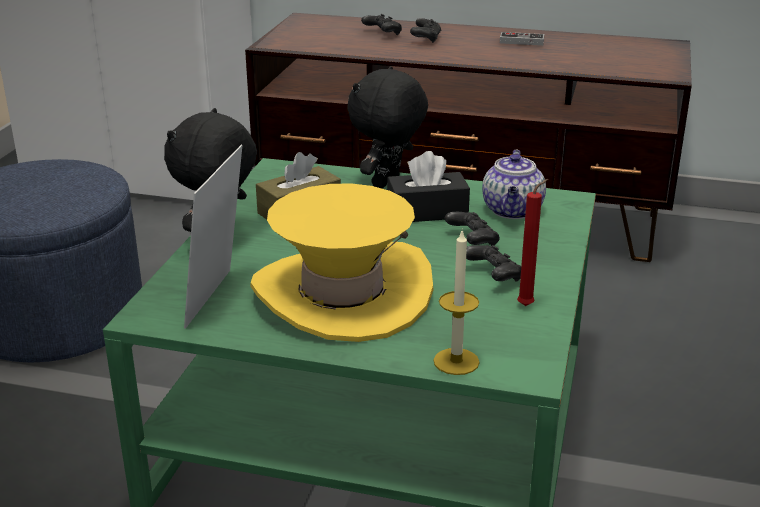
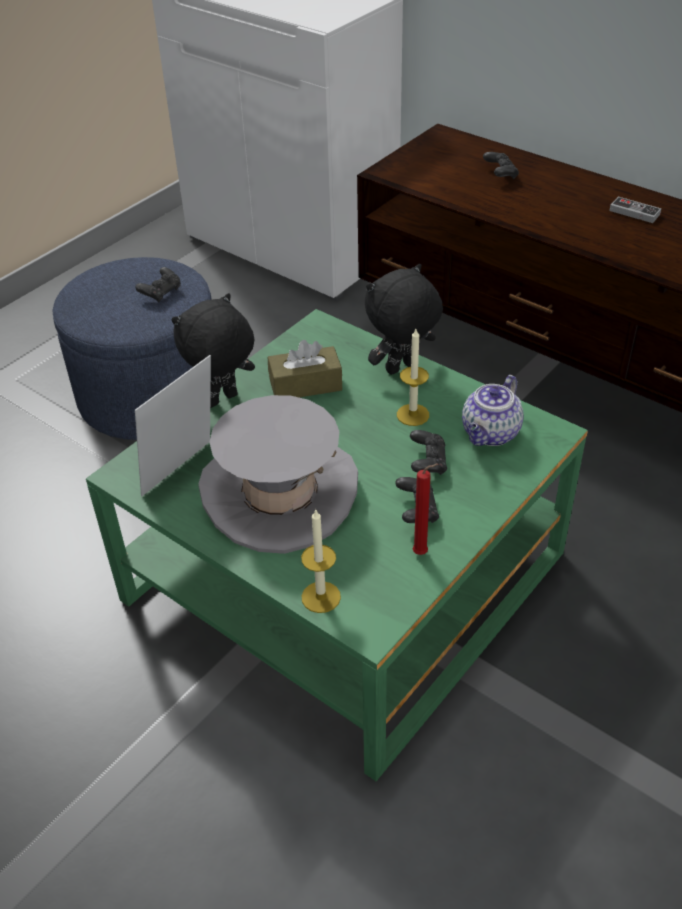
camera: 25 degrees right, 15 degrees up
yellow hat [250,183,434,342] -> grey hat [198,395,358,554]
black tissue box [387,151,470,222] -> candle [397,329,429,426]
black game controller [410,18,441,43] -> black game controller moved to [135,267,181,303]

